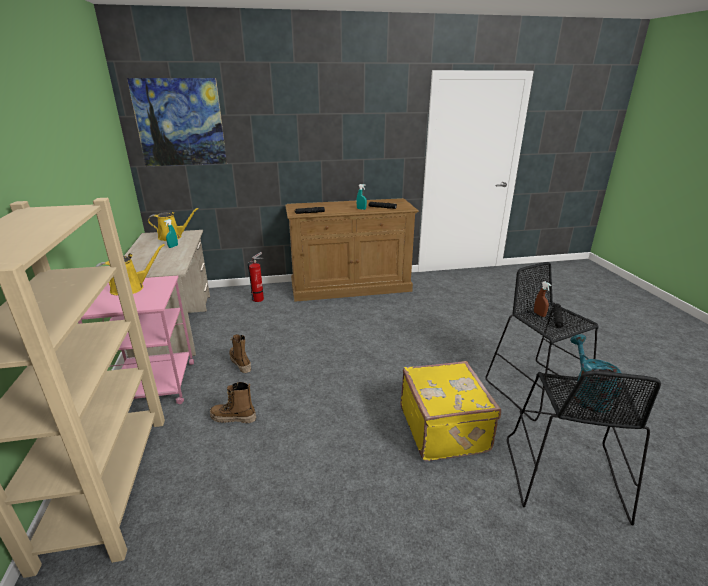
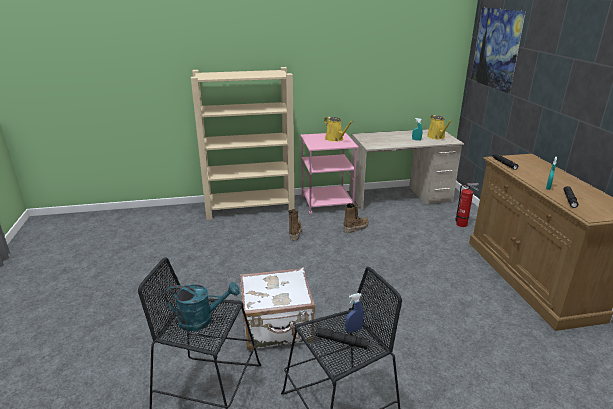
camera: 90 degrees right, 0 degrees up
yellow suitcase [401,361,501,461] -> white suitcase [240,268,315,350]
brown spray bottle [534,282,552,317] -> blue spray bottle [345,293,364,333]

